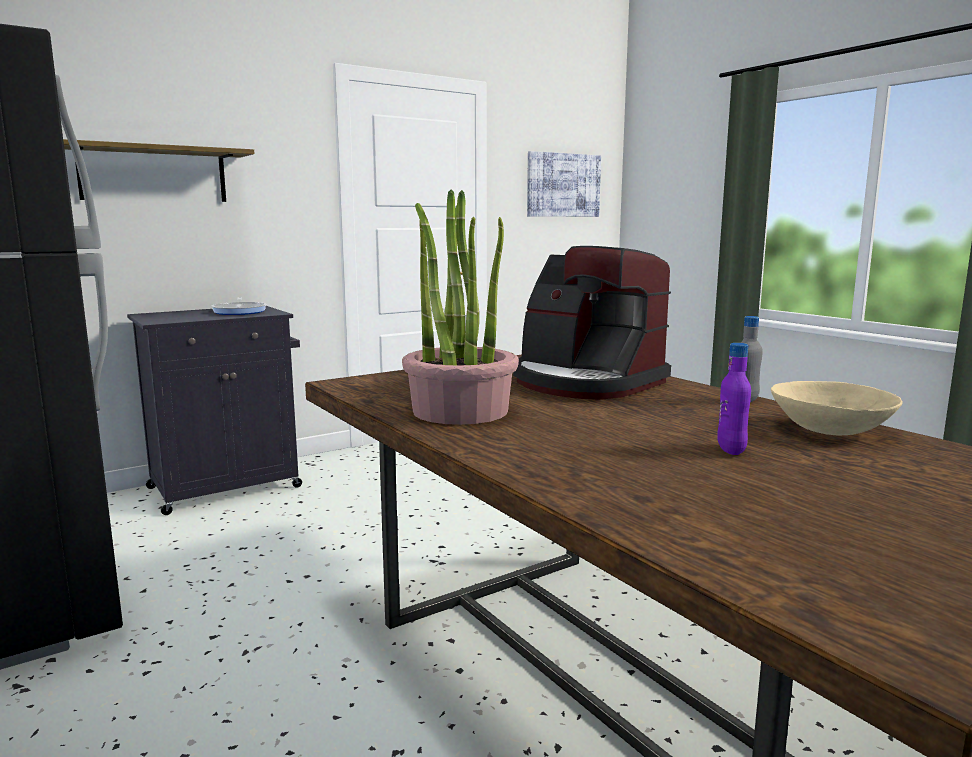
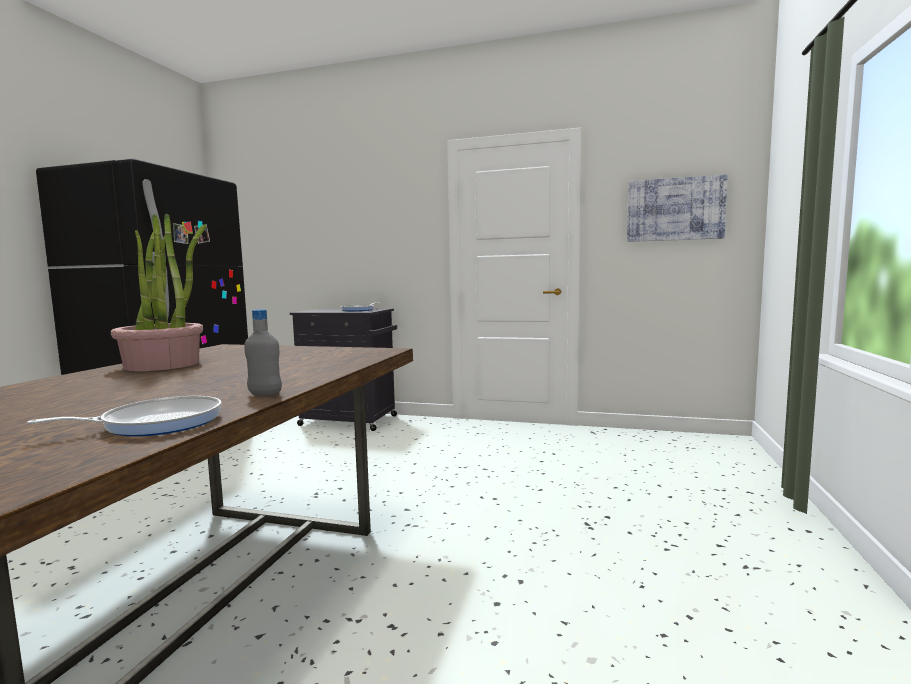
camera: 50 degrees right, 5 degrees down
shelf [63,139,255,202] -> none
coffee machine [513,246,671,400] -> none
purple bottle [717,343,751,455] -> none
beige bowl [771,381,903,435] -> frying pan [27,396,221,436]

